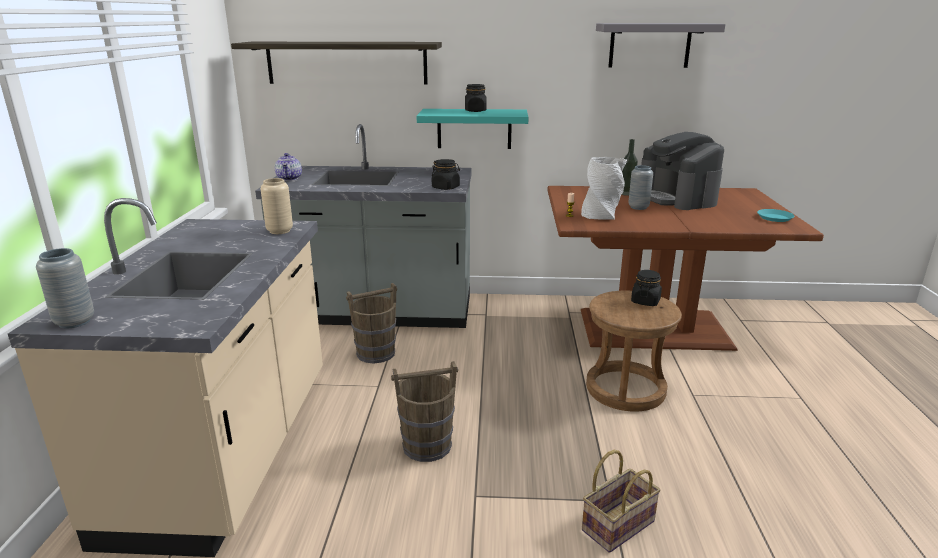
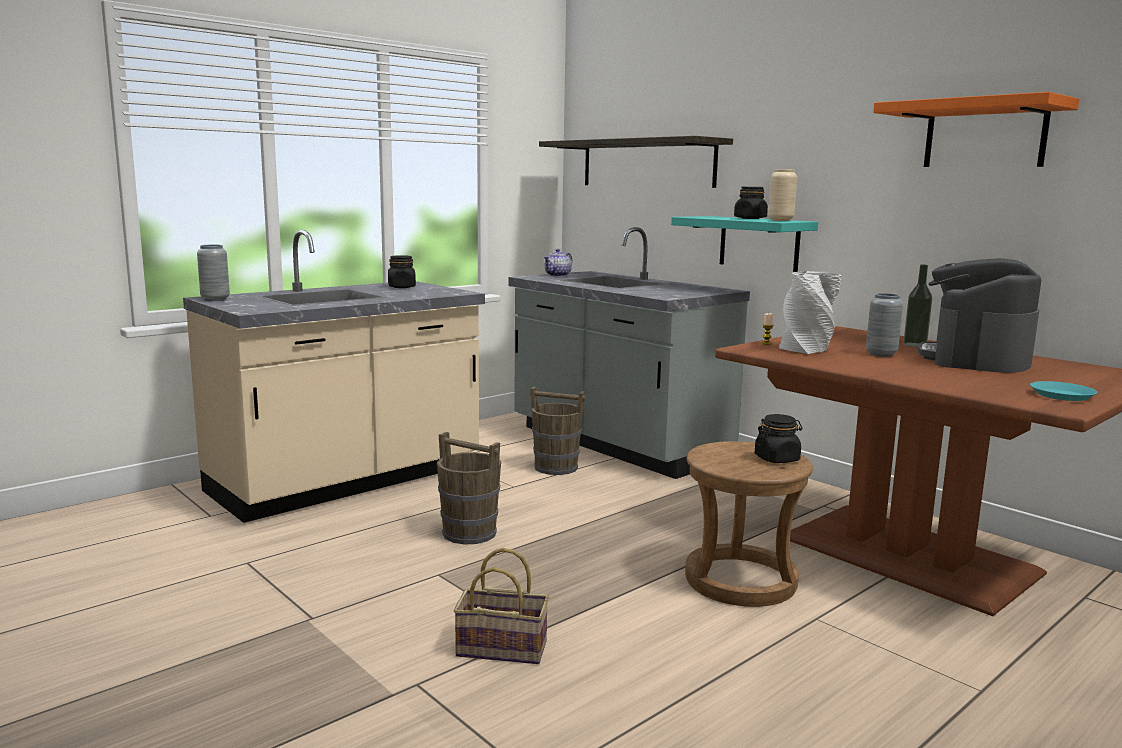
camera: 45 degrees right, 10 degrees down
beige vase [261,178,293,234] -> beige vase moved to [768,169,797,221]
black jar [432,159,460,190] -> black jar moved to [388,255,416,288]
grey shelf [596,23,725,68] -> orange shelf [873,92,1079,167]

